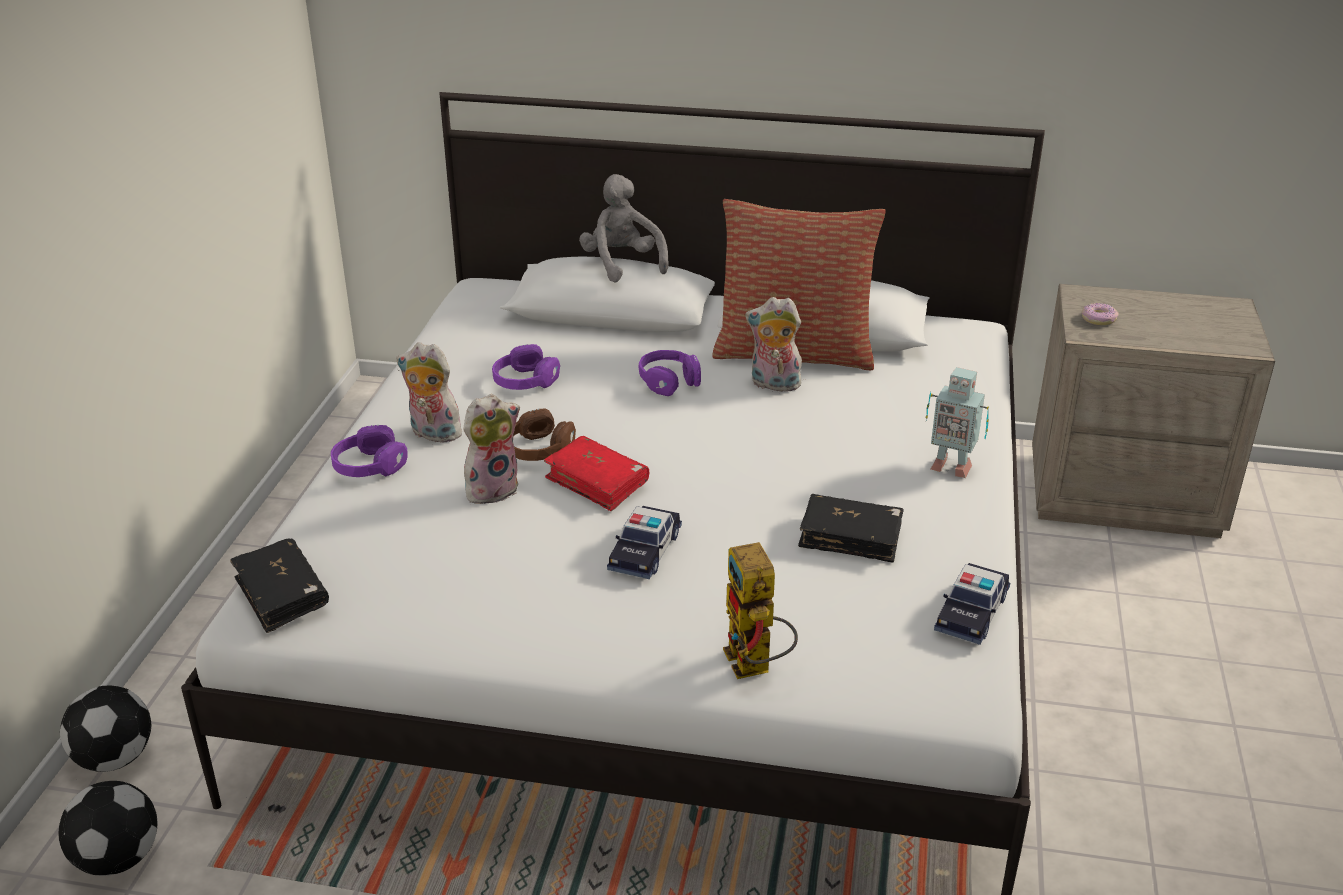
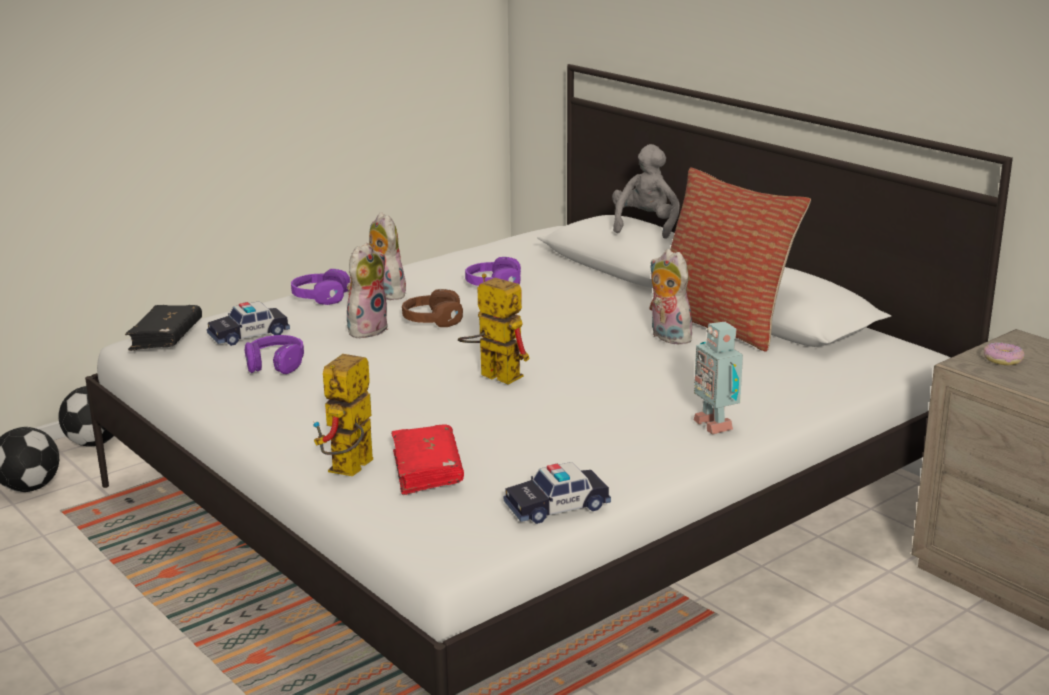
camera: 40 degrees right, 10 degrees down
plush toy [464,394,520,504] -> plush toy turned 60 degrees counterclockwise [347,243,388,339]
red book [544,436,649,511] -> red book moved to [391,424,464,495]
toy car [607,506,682,579] -> toy car moved to [207,301,290,346]
purple headphones [638,350,701,396] -> purple headphones moved to [244,335,304,374]
black book [798,494,904,563] -> none
none -> toy robot [458,273,530,385]

